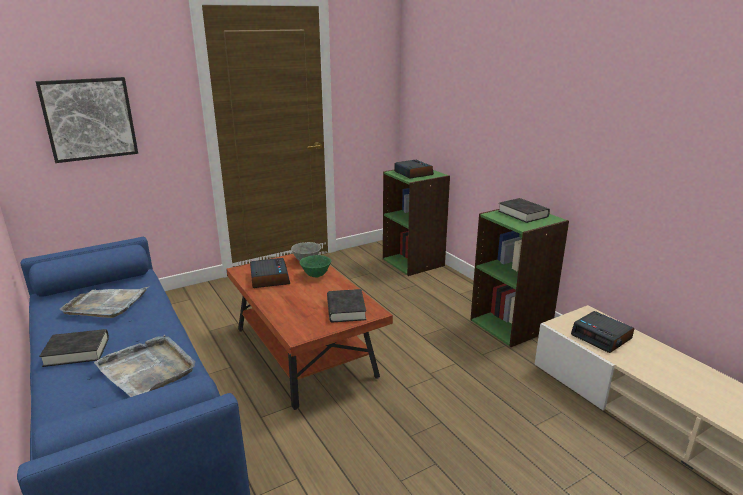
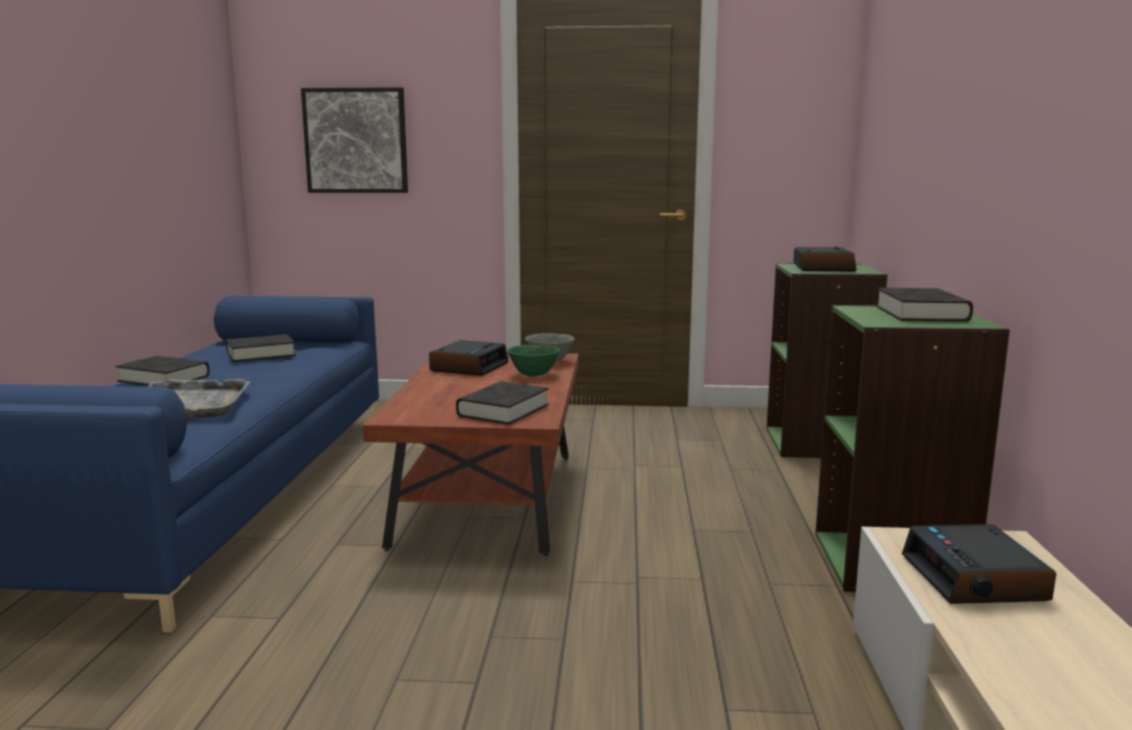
camera: 35 degrees right, 10 degrees down
grey tray [59,287,148,318] -> black book [226,334,296,362]

